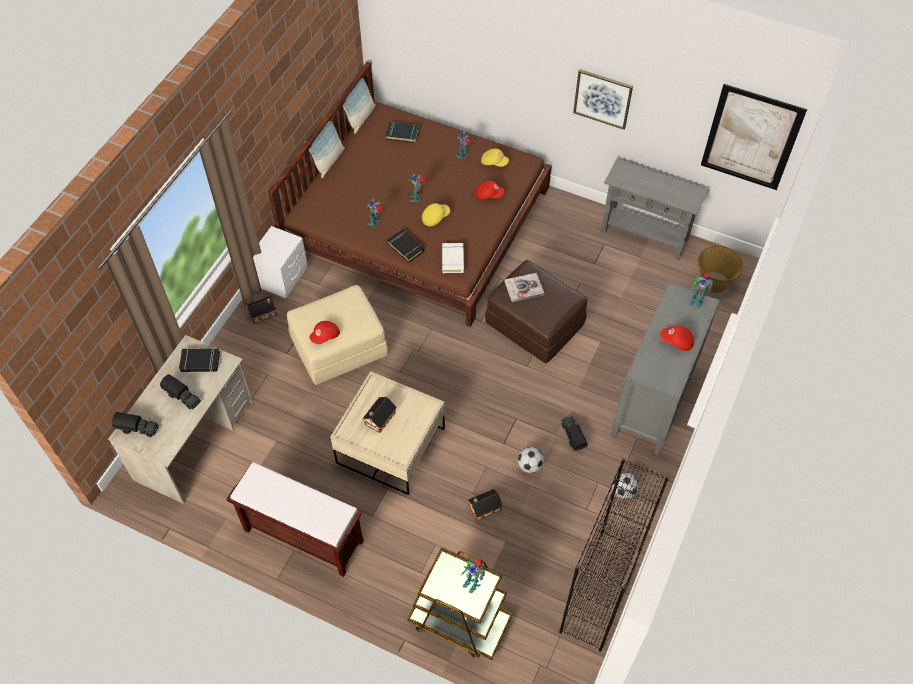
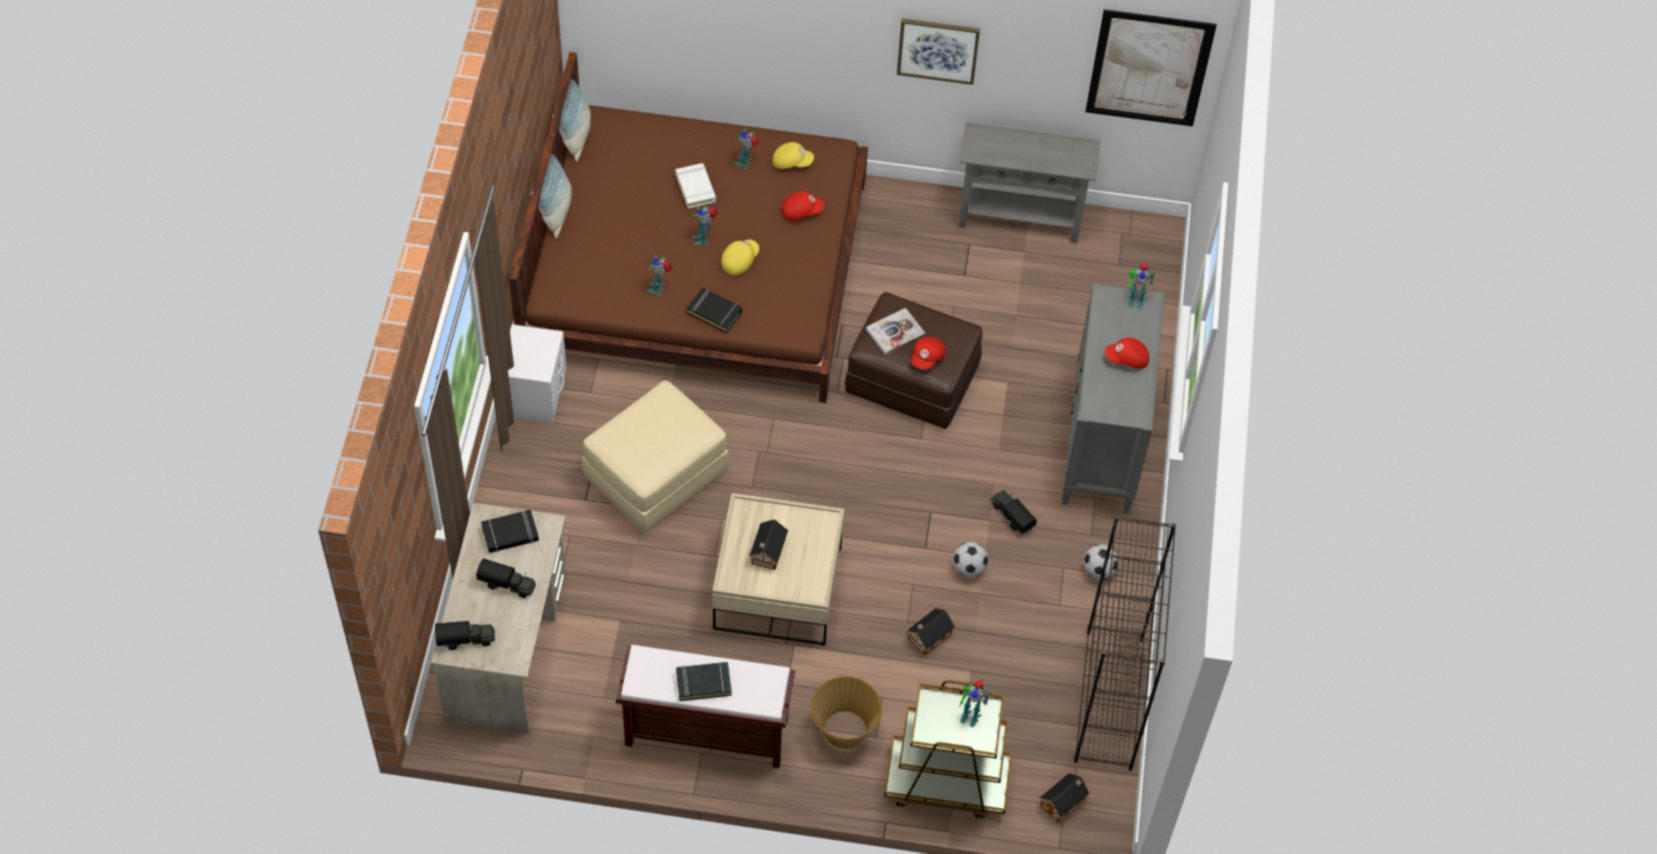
camera: 20 degrees left, 0 degrees up
toy house [246,296,277,324] -> toy house moved to [1040,773,1090,823]
red cap [309,321,340,344] -> red cap moved to [911,337,946,370]
black book [386,122,419,143] -> black book moved to [676,662,732,701]
white book [442,243,464,273] -> white book moved to [675,163,716,209]
basket [698,246,743,293] -> basket moved to [811,676,882,749]

